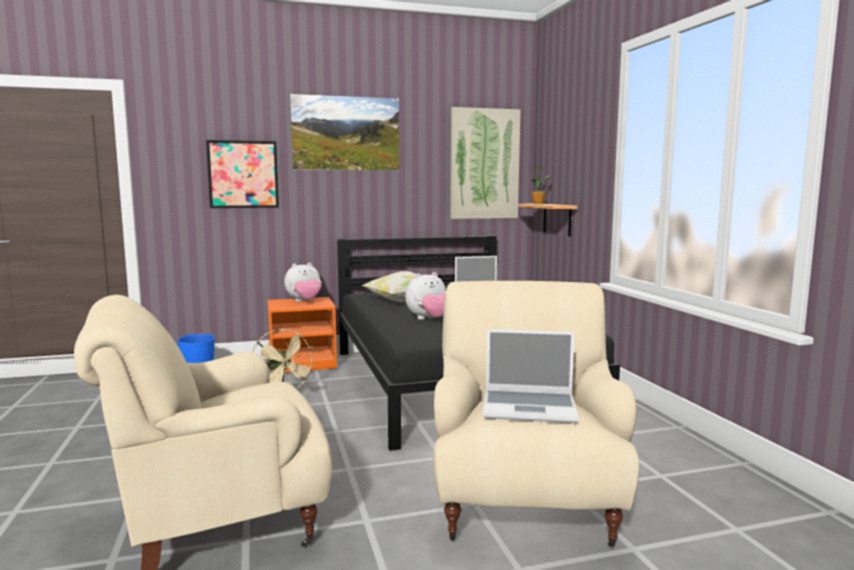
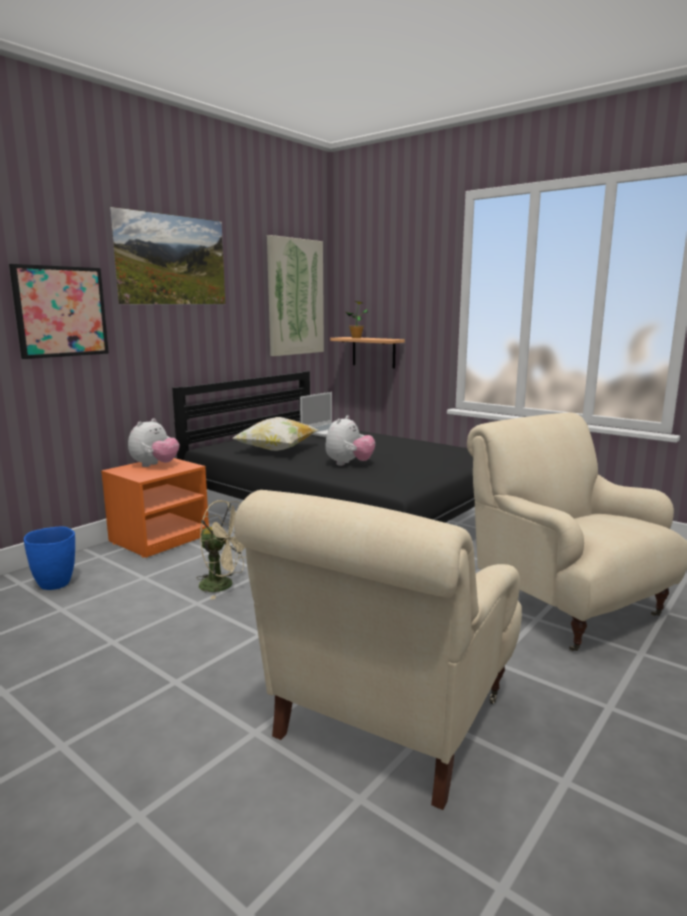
camera: 35 degrees left, 5 degrees up
laptop [483,329,579,423] -> none

